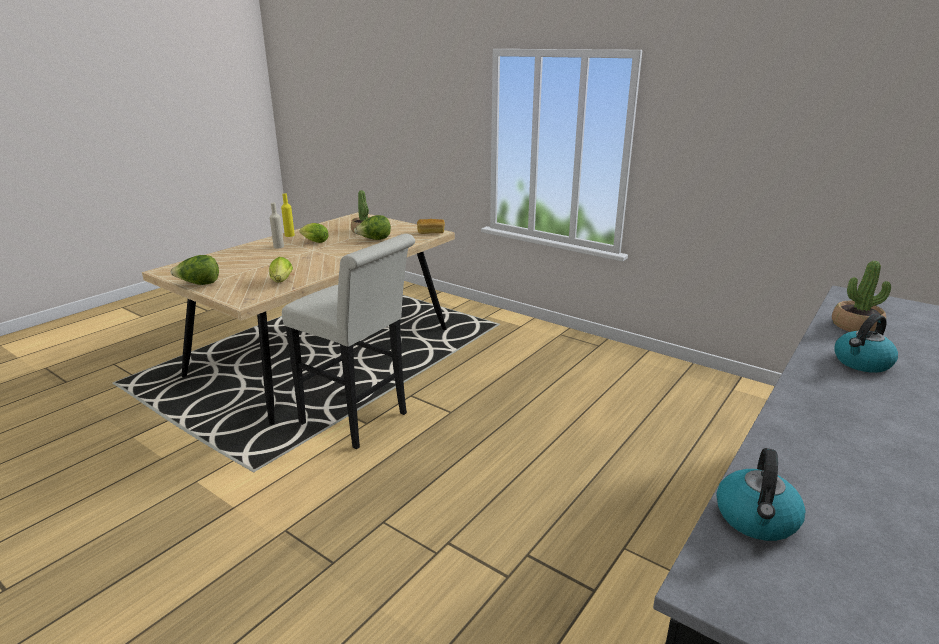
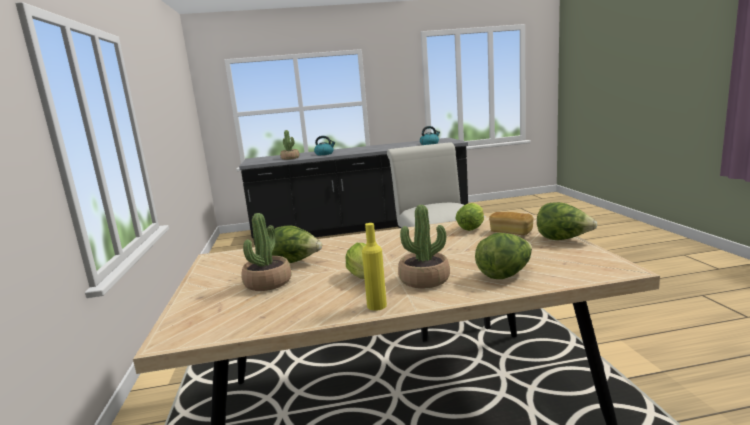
camera: 135 degrees left, 10 degrees down
beige bottle [270,203,284,249] -> potted plant [398,205,450,288]
bread [417,219,445,234] -> bread moved to [489,212,534,235]
none -> lettuce [475,233,532,279]

